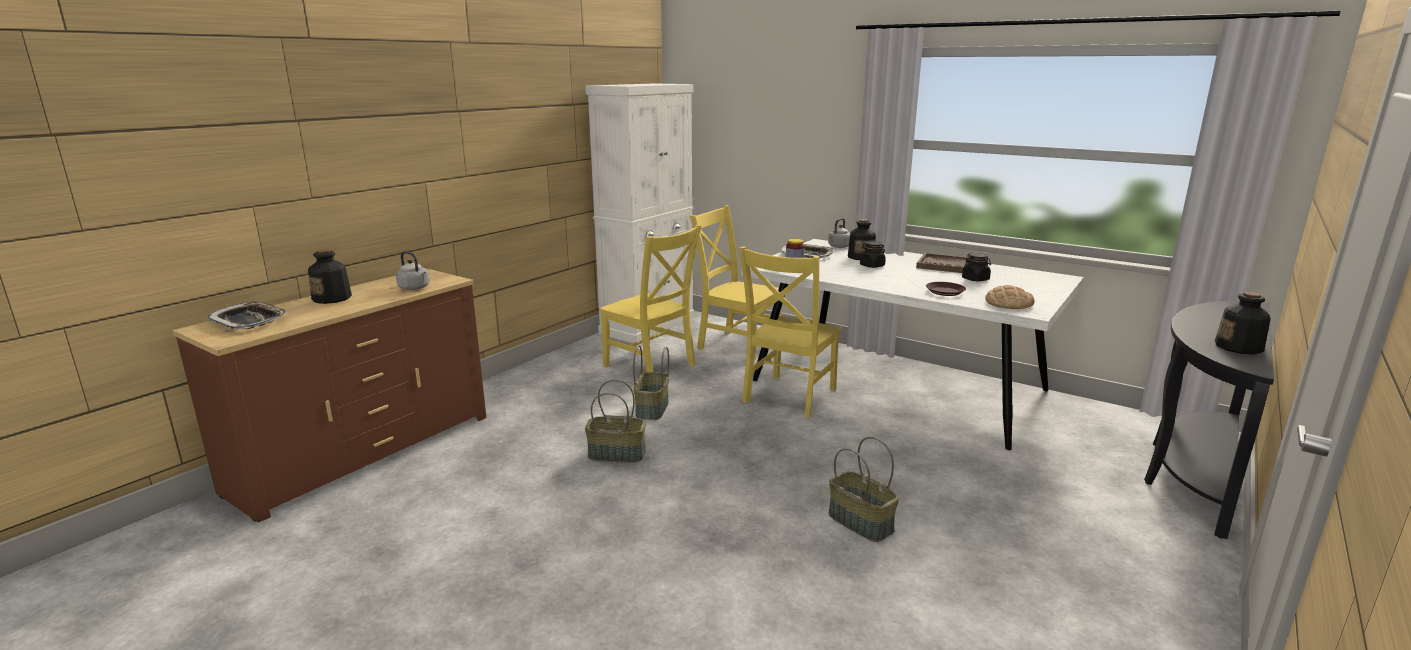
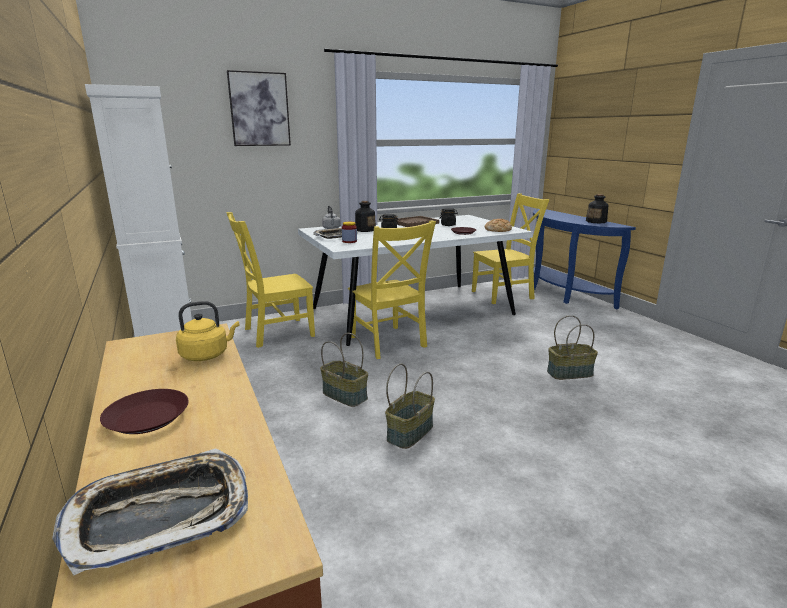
camera: 60 degrees left, 0 degrees up
bottle [308,249,352,304] -> brown plate [100,389,189,434]
grey kettle [396,251,429,290] -> yellow kettle [176,301,239,361]
yellow chair [599,225,702,372] -> yellow chair moved to [472,193,550,304]
black console table [1144,301,1274,539] -> blue console table [533,209,636,309]
none -> picture [227,70,291,146]

